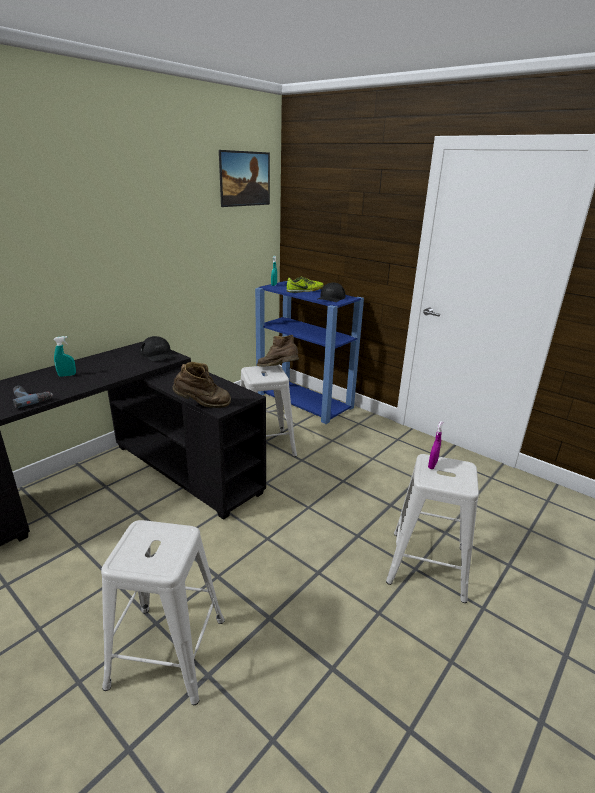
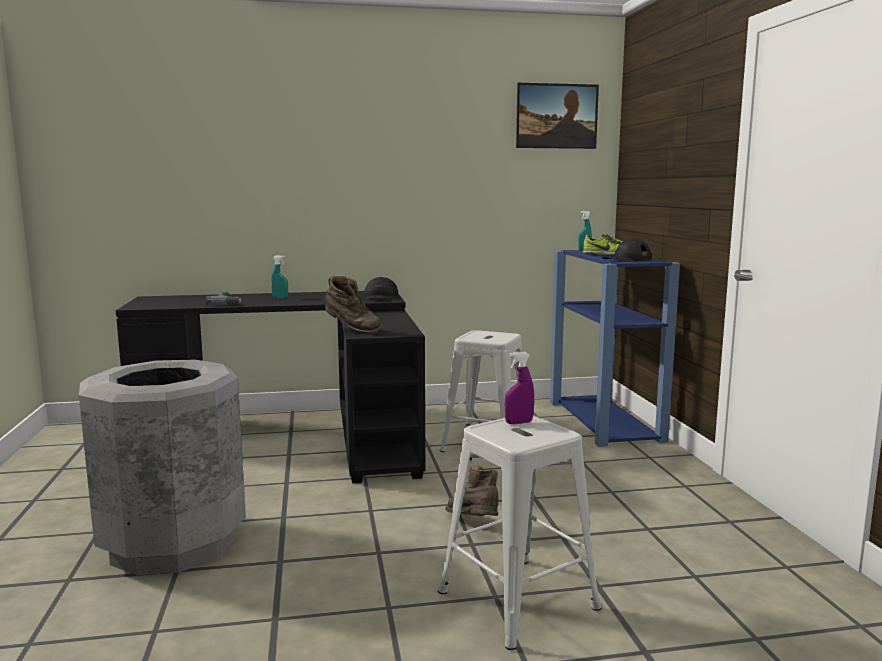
camera: 40 degrees right, 15 degrees down
white stool [101,520,225,705] -> grey trash can [79,359,246,575]
brown boot [257,335,299,367] -> brown boot moved to [445,466,498,516]

